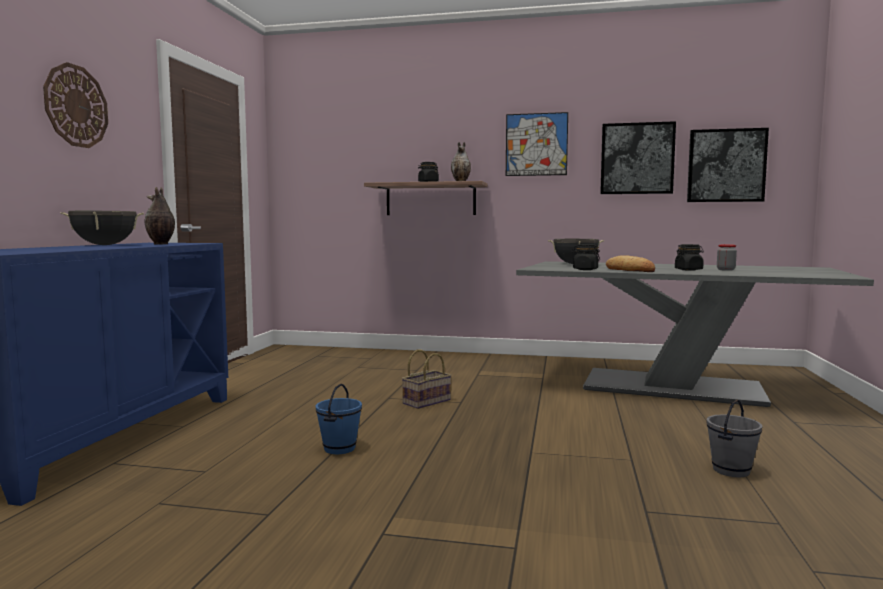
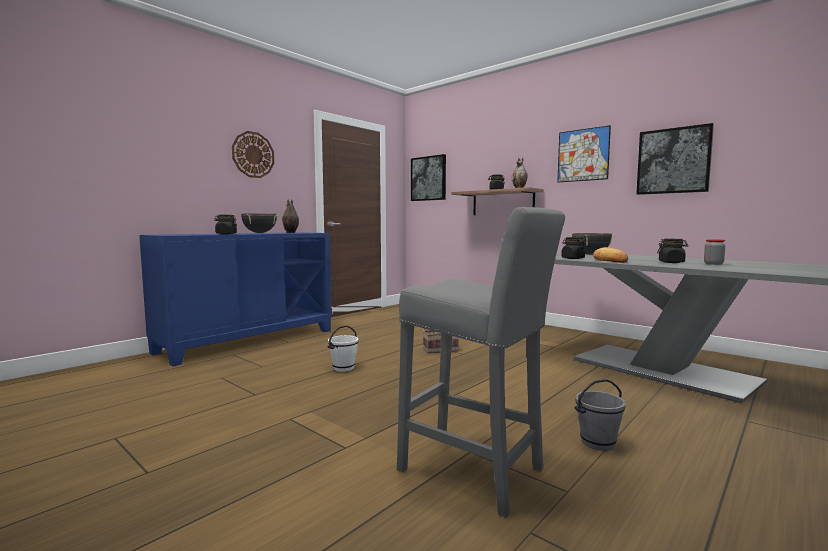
camera: 30 degrees right, 0 degrees up
blue bucket [316,384,362,454] -> white bucket [327,326,359,372]
picture [687,128,769,202] -> picture moved to [411,154,446,201]
none -> black jar [214,215,237,234]
none -> grey stool [397,207,565,518]

